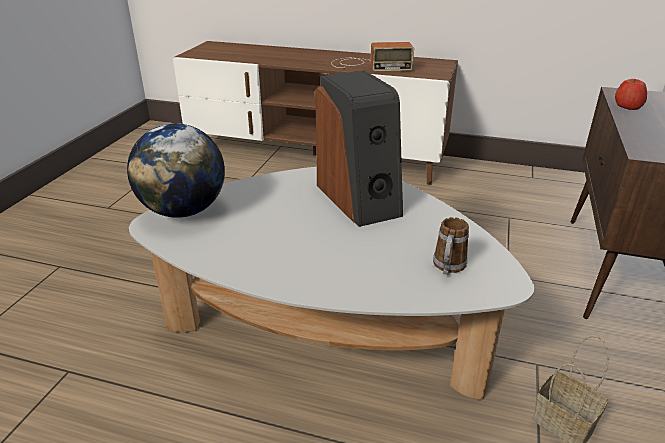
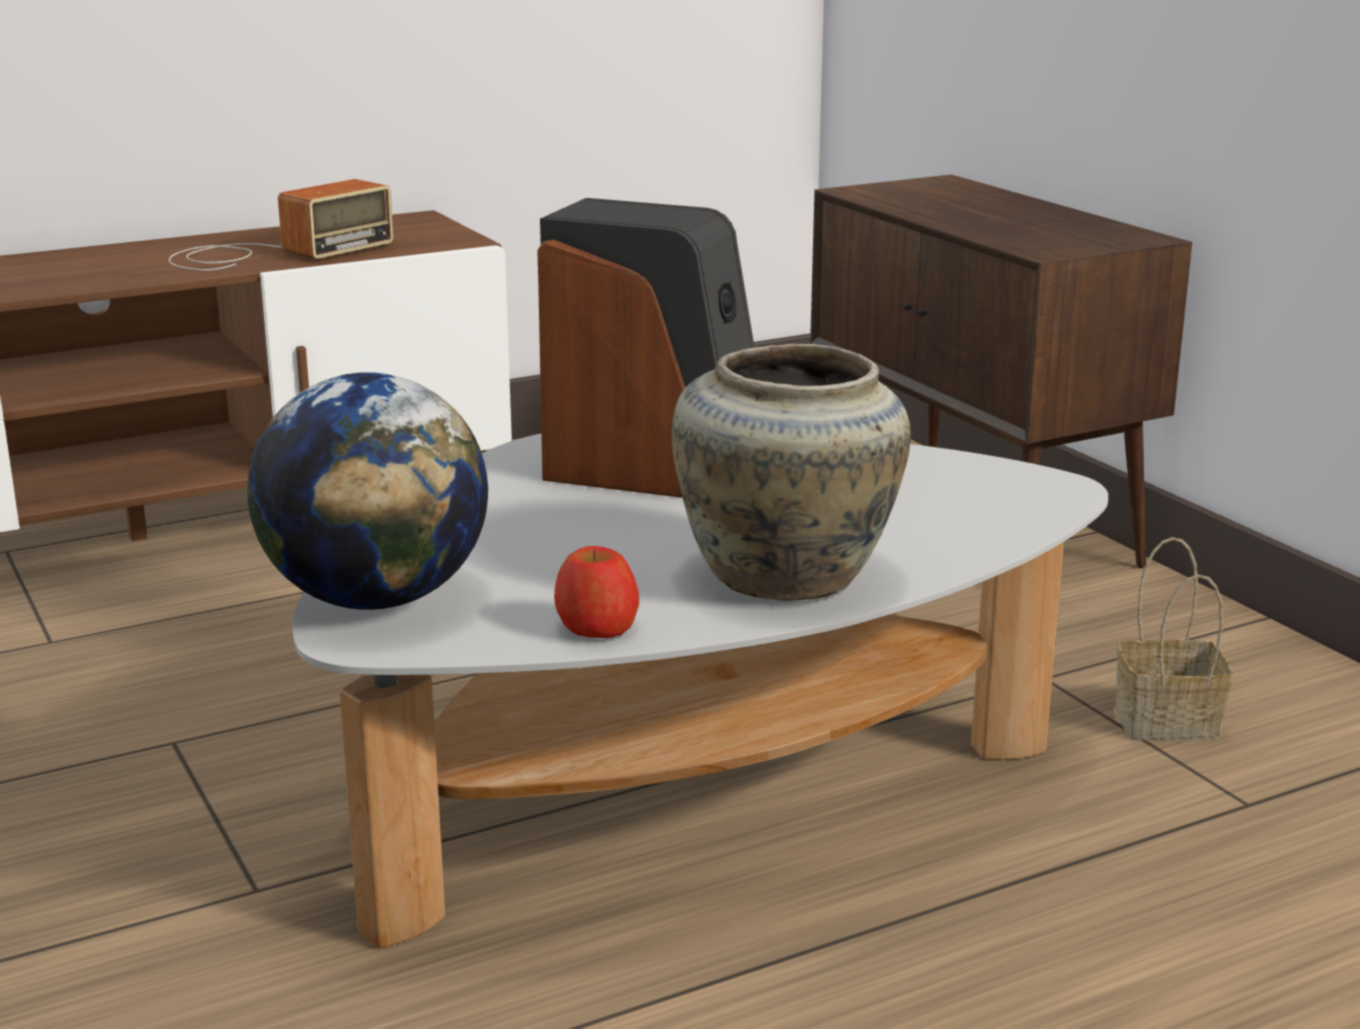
camera: 45 degrees left, 10 degrees down
mug [433,217,469,274] -> none
apple [615,79,647,110] -> apple moved to [554,546,639,638]
none -> beige vase [672,343,911,601]

